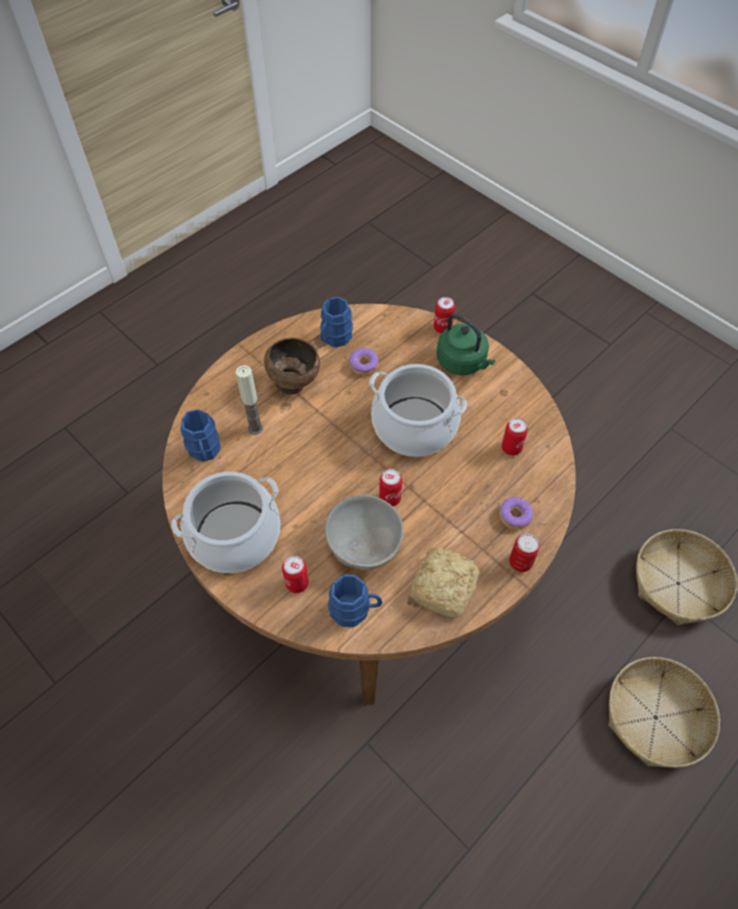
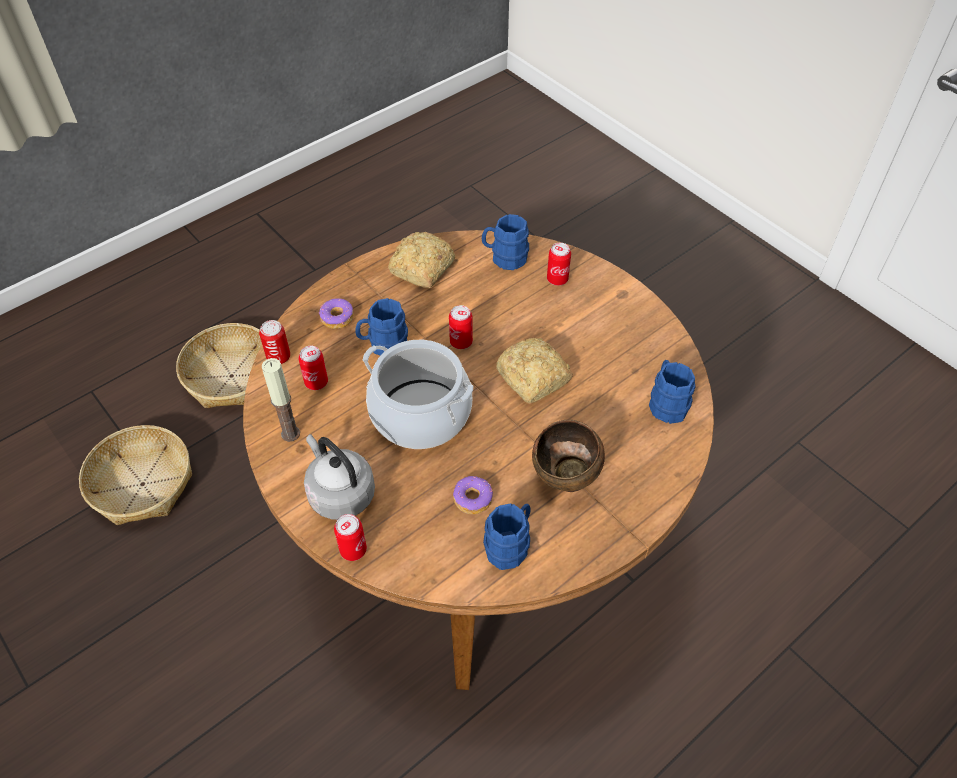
camera: 175 degrees left, 5 degrees down
cooking pot [171,472,280,573] -> none
candle [236,365,264,435] -> candle moved to [262,358,300,442]
grey bowl [325,495,404,570] -> none
green kettle [437,313,496,375] -> grey kettle [304,434,375,520]
can [509,534,540,572] -> can moved to [259,320,290,364]
none -> blue mug [355,298,408,356]
none -> bread [496,338,573,404]

